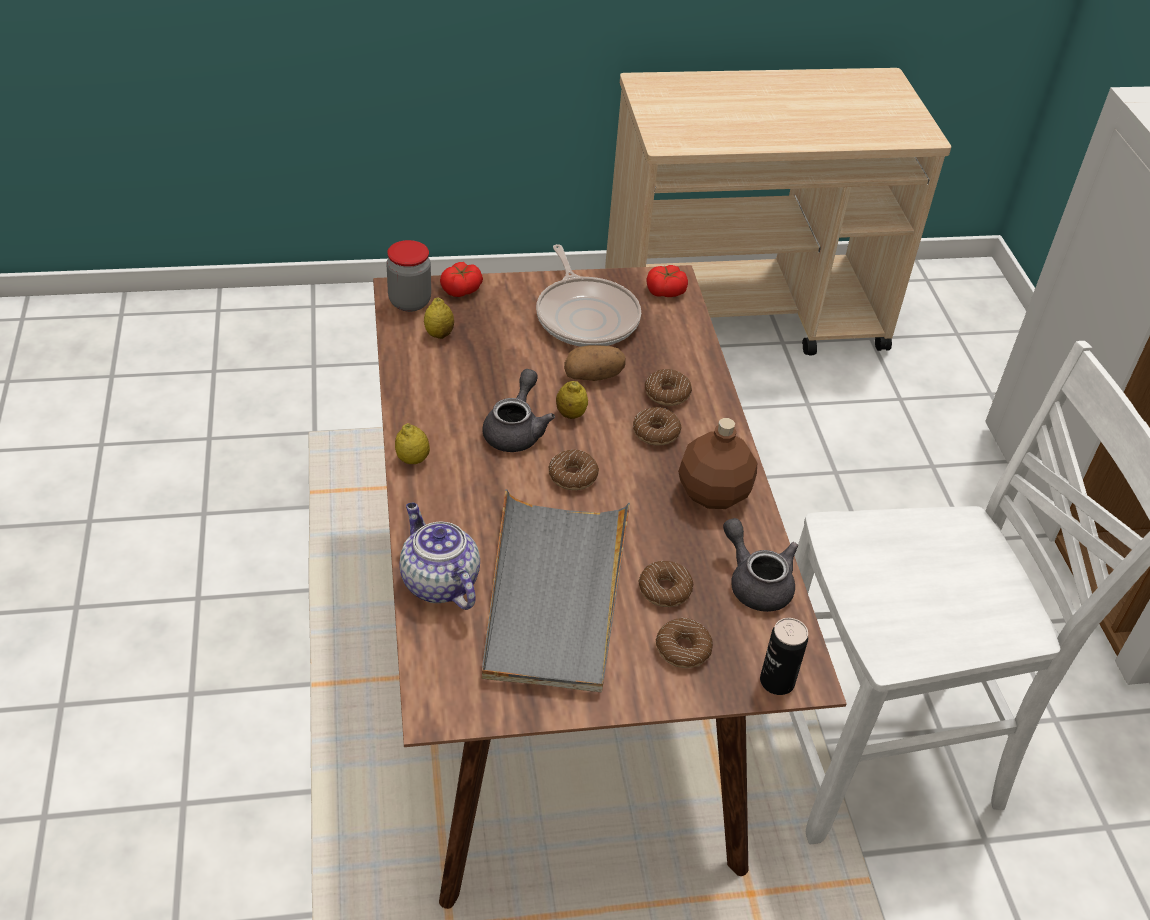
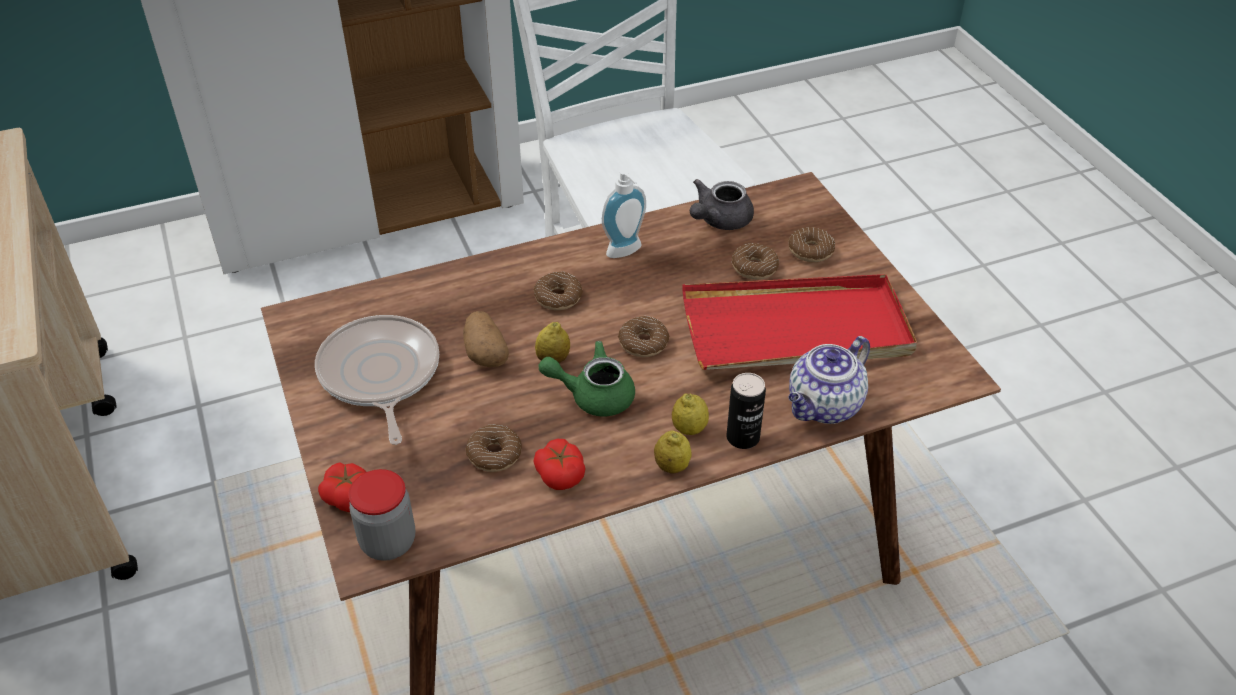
camera: 100 degrees left, 0 degrees up
lemon [424,298,454,339] -> lemon moved to [672,394,709,435]
grey tray [482,489,630,693] -> red tray [682,274,917,370]
grey teapot [483,369,555,452] -> green teapot [539,341,635,417]
frying pan [536,244,641,346] -> frying pan turned 75 degrees counterclockwise [315,315,439,445]
donut [645,369,692,406] -> donut moved to [465,424,522,472]
tomato [646,265,688,297] -> tomato moved to [533,439,586,490]
brown bottle [678,418,758,509] -> soap dispenser [602,169,646,258]
can [760,618,808,695] -> can moved to [726,373,766,449]

